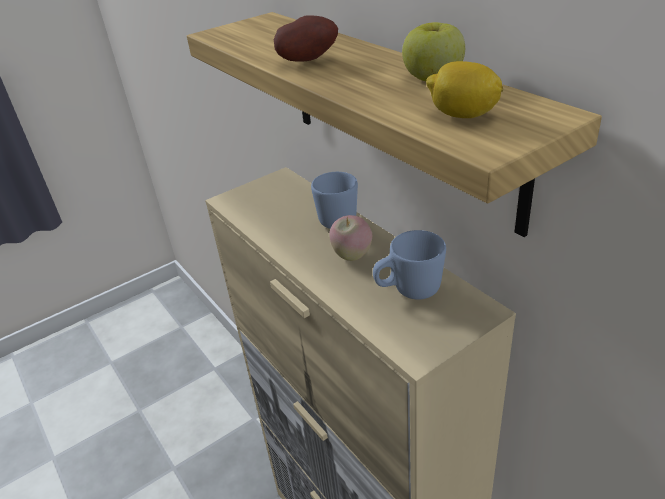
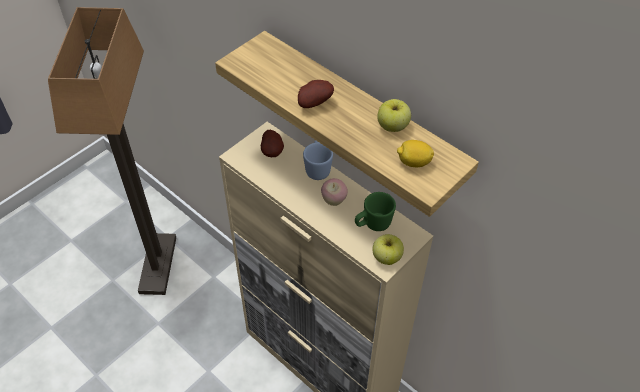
camera: 15 degrees left, 15 degrees up
blue mug [373,230,446,299] -> green mug [355,192,396,231]
none -> floor lamp [48,7,176,295]
none -> potato [261,130,284,157]
none -> apple [372,234,404,265]

